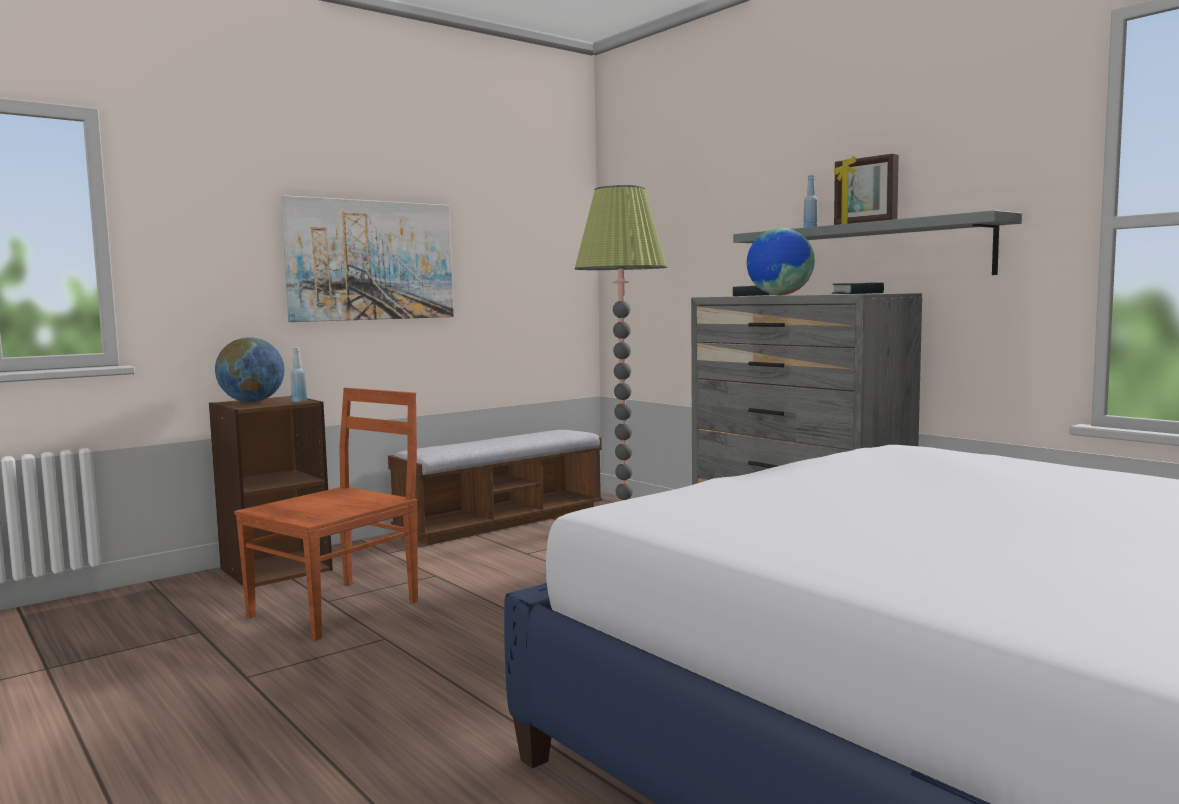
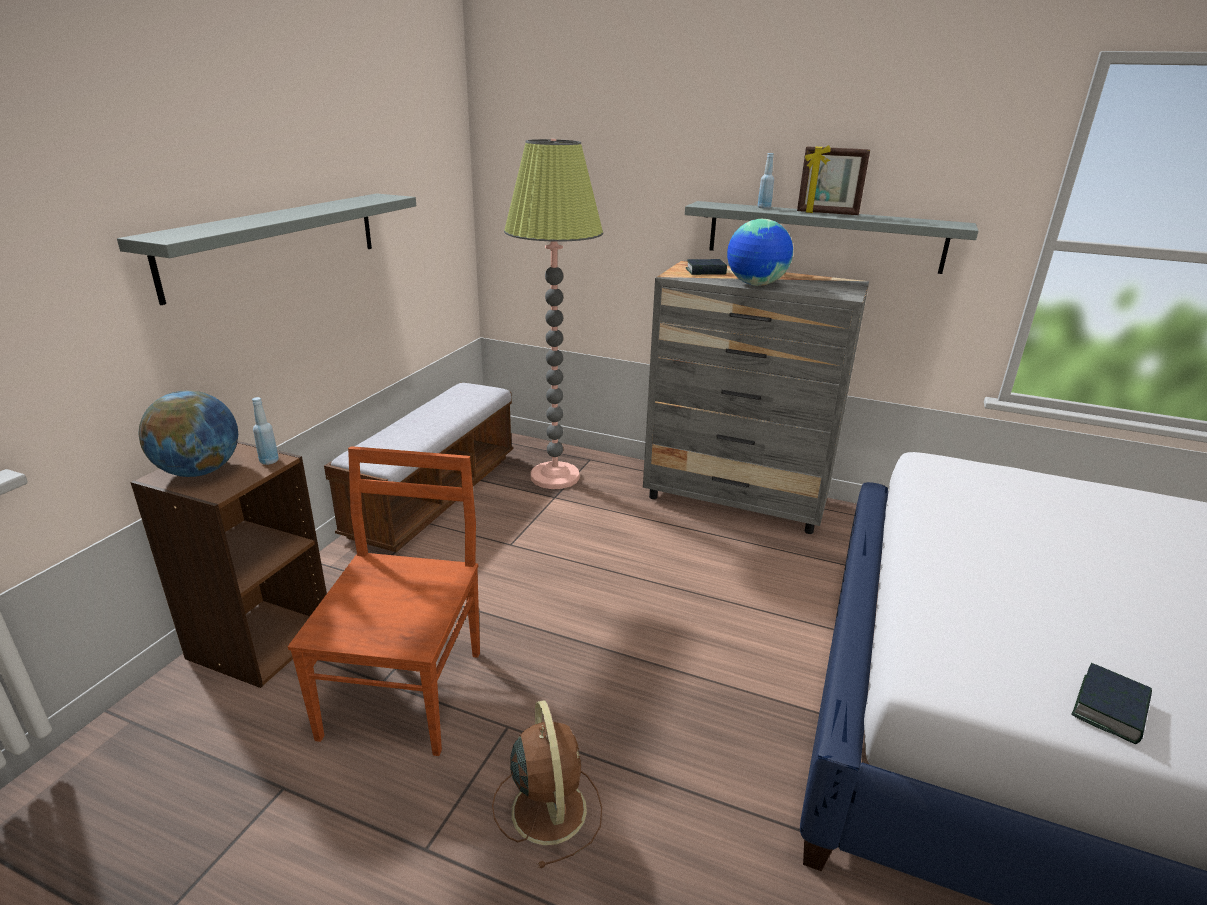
camera: 30 degrees left, 20 degrees up
picture [281,195,454,322] -> grey shelf [117,193,416,305]
book [831,282,884,294] -> book moved to [1071,663,1152,744]
none -> brown fan [492,700,602,868]

